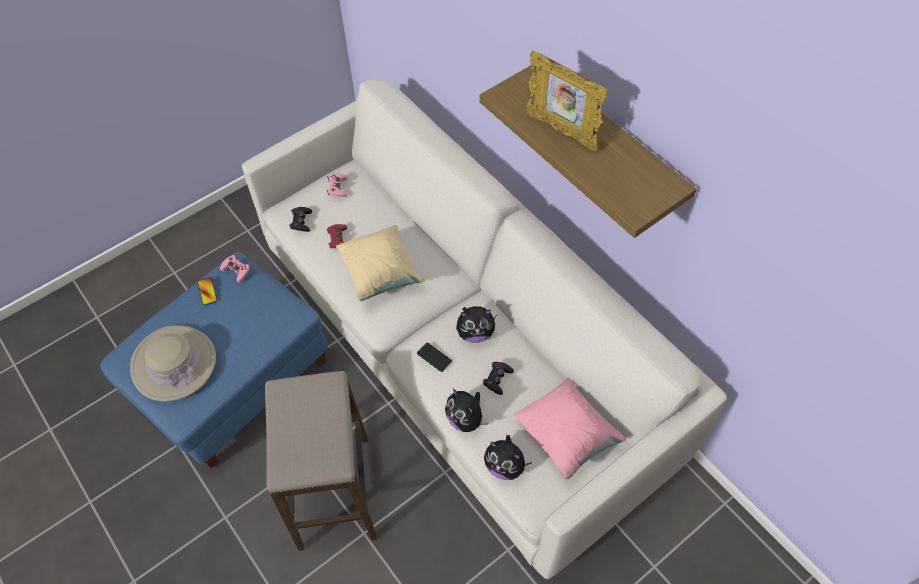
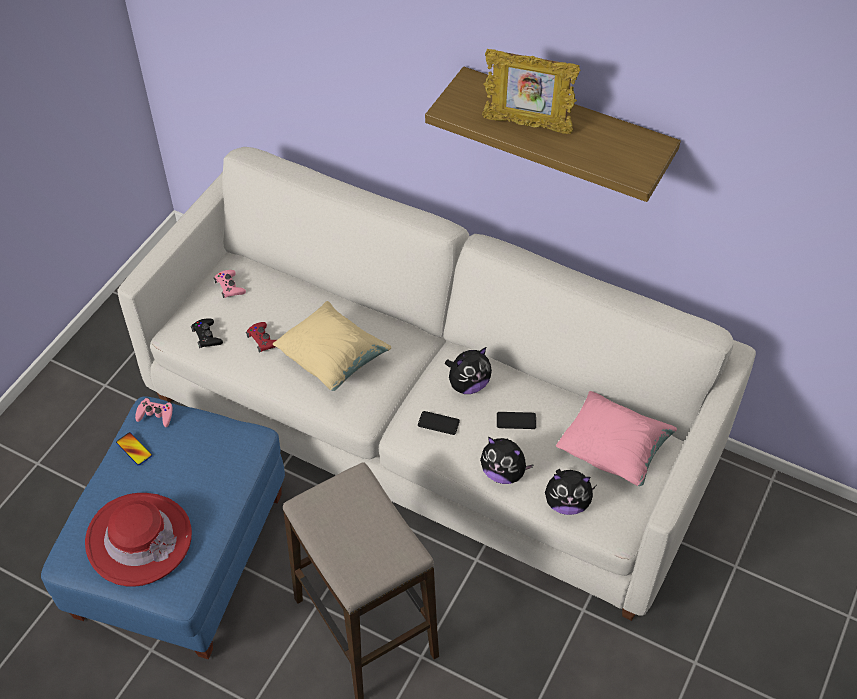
camera: 25 degrees left, 5 degrees down
beige hat [130,325,216,402] -> red hat [85,493,192,587]
black game controller [483,362,514,395] -> phone [497,412,536,429]

